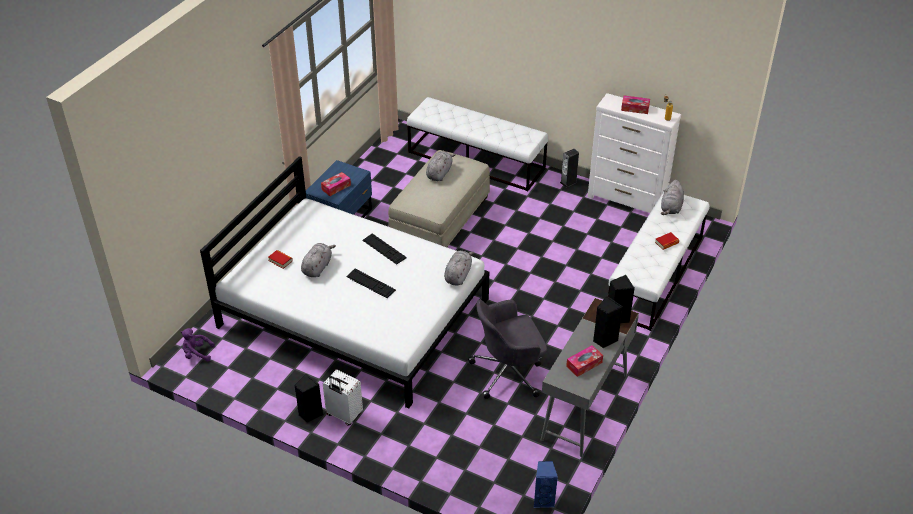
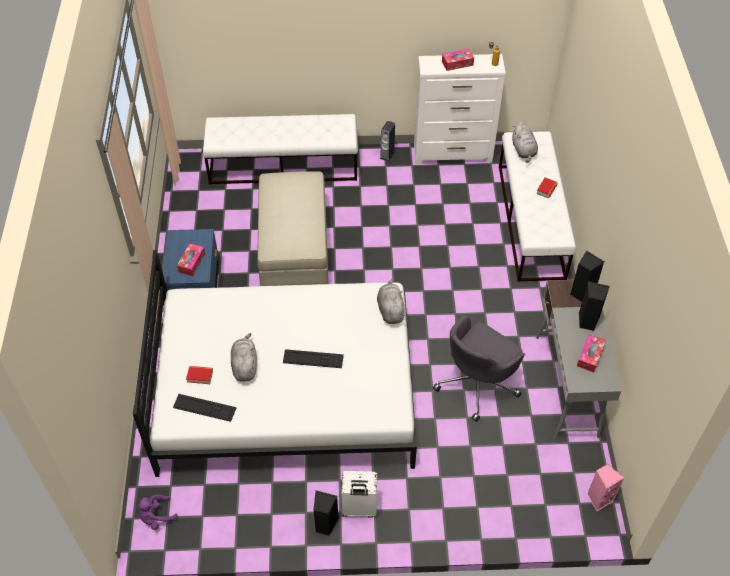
camera: 30 degrees left, 10 degrees up
keyboard [362,233,407,265] -> keyboard moved to [173,394,236,422]
grey plush toy [426,151,456,181] -> none
blue speaker [534,461,558,508] -> pink speaker [587,464,624,511]

